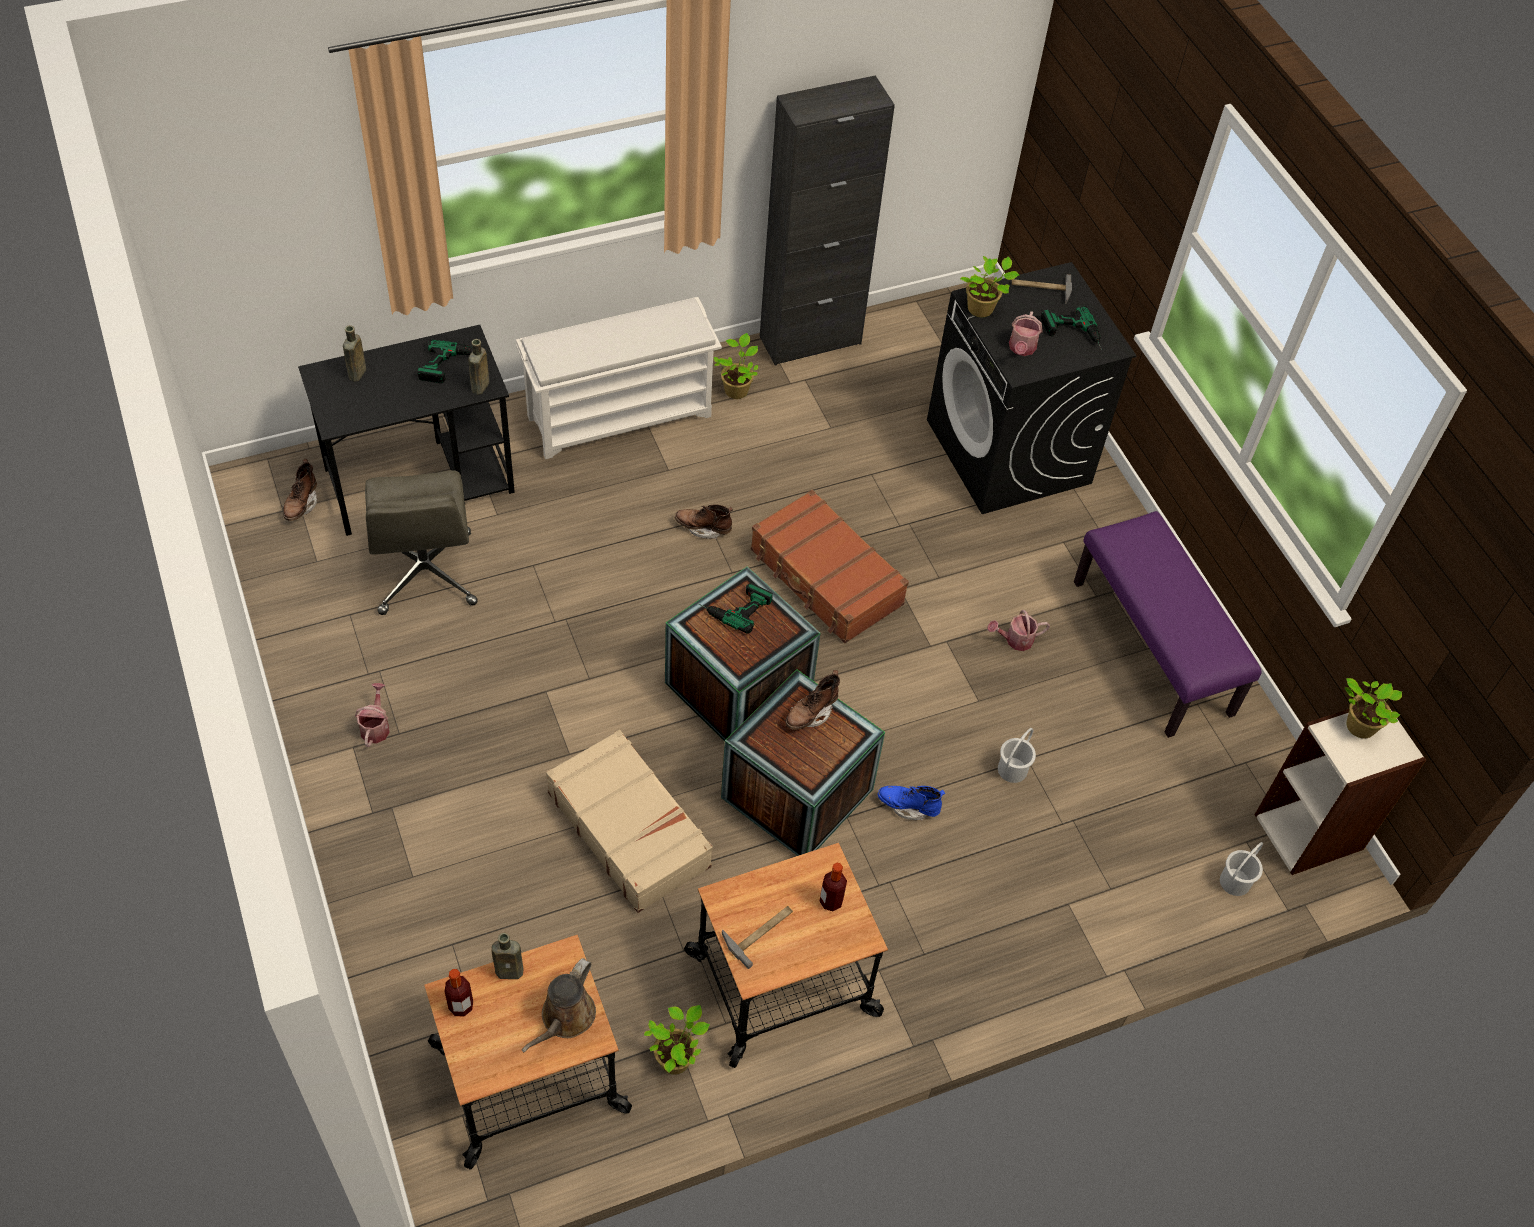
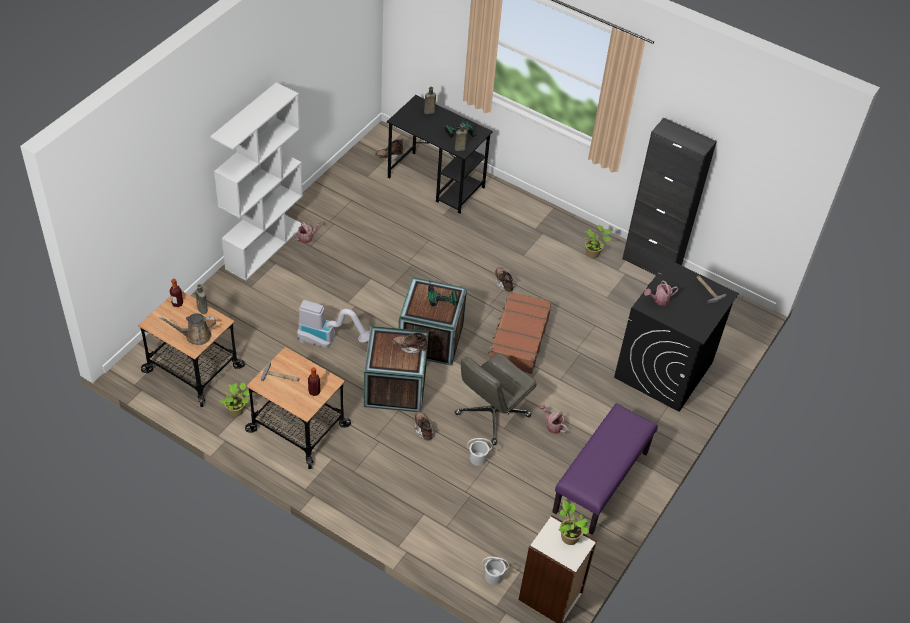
camera: 55 degrees right, 5 degrees down
grey office chair [365,470,478,615] -> grey office chair moved to [455,353,537,445]
white shoe rack [516,297,722,459] -> none
beige suitcase [546,730,713,913] -> vacuum cleaner [297,300,370,347]
blue boot [878,786,945,820] -> brown boot [415,411,435,441]
potted plant [960,256,1019,317] -> none
power drill [1040,305,1102,350] -> none
none -> white bookcase [210,82,304,281]

